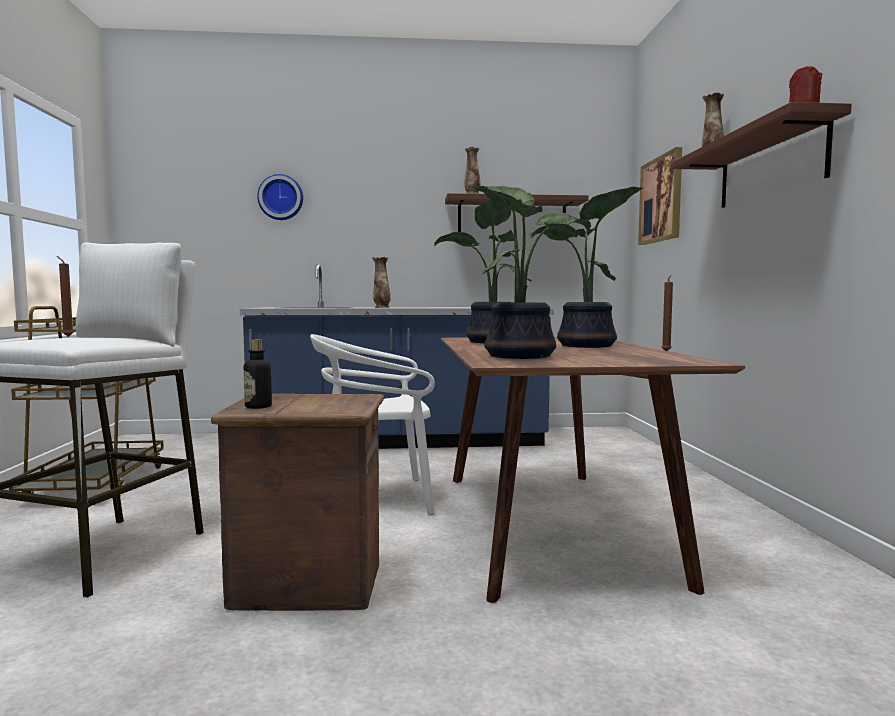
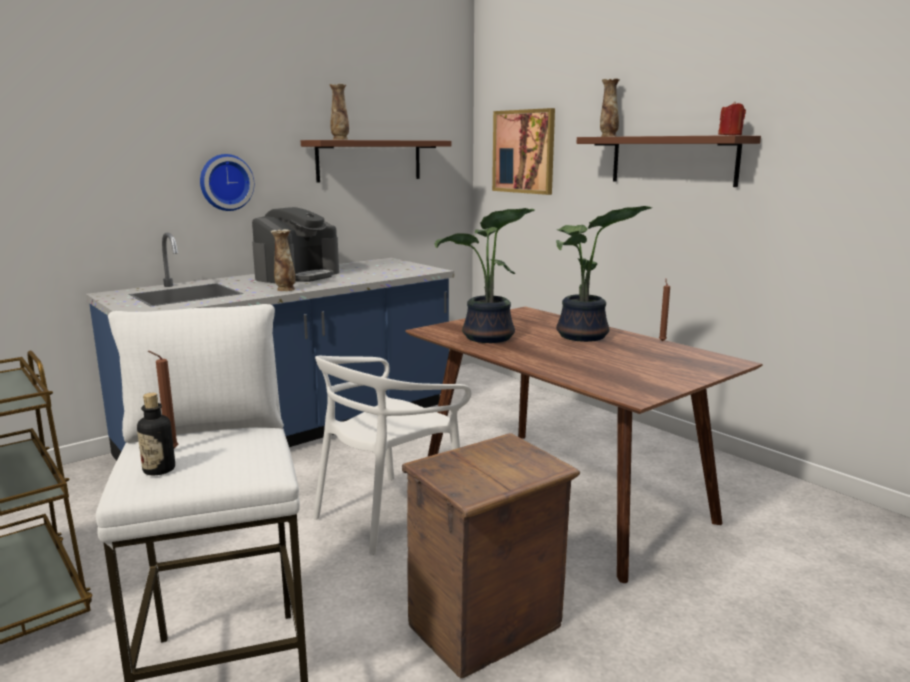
camera: 35 degrees left, 10 degrees up
bottle [243,339,272,409] -> bottle moved to [137,393,175,475]
wall clock [257,174,303,220] -> wall clock moved to [200,154,254,211]
potted plant [474,186,591,359] -> none
none -> coffee machine [252,207,339,284]

